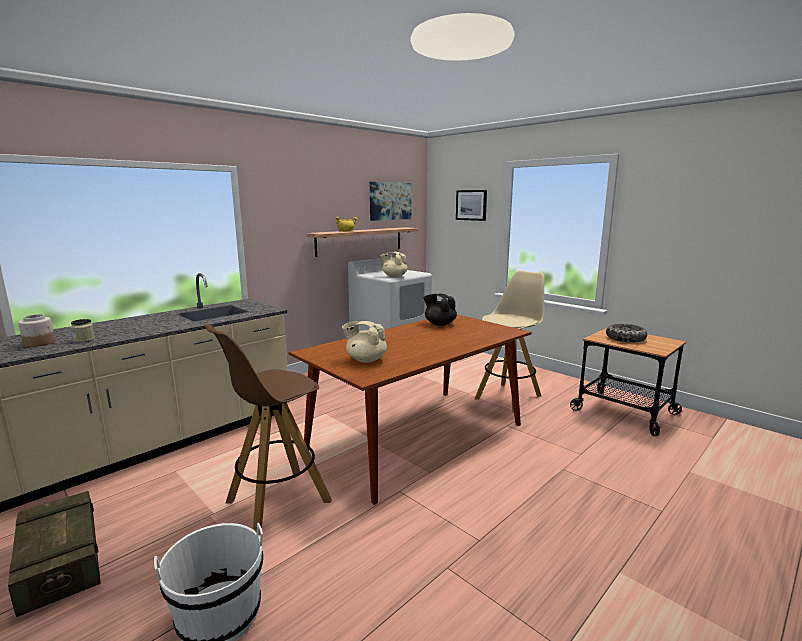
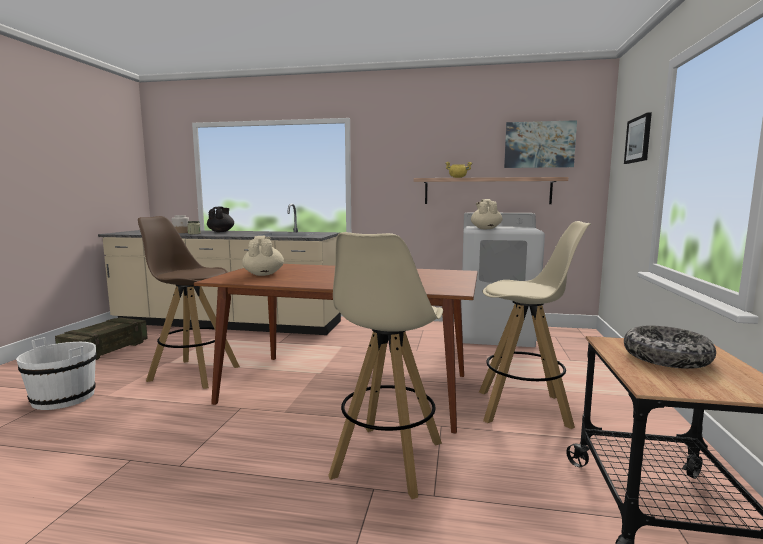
camera: 55 degrees right, 5 degrees down
black teapot [423,294,457,326] -> black teapot moved to [207,207,234,232]
none -> beige stool [328,232,443,499]

